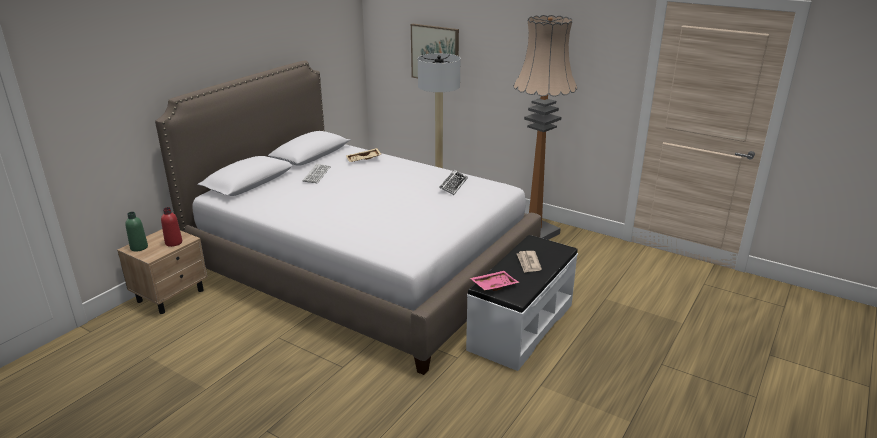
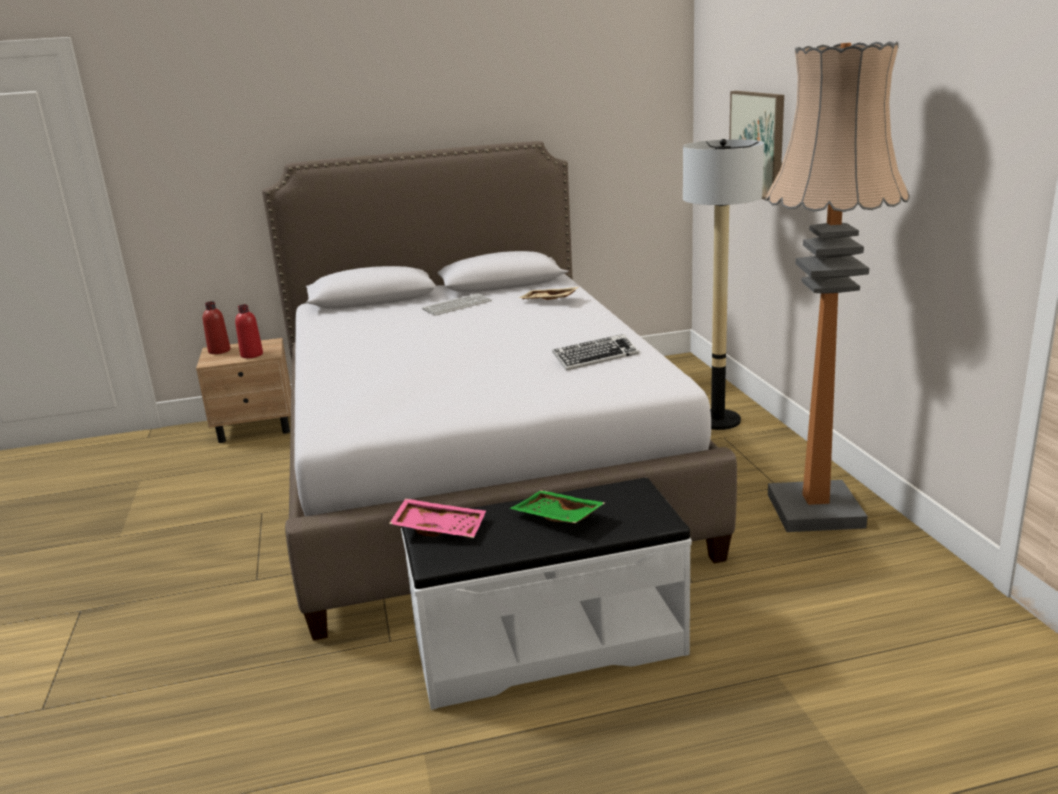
camera: 45 degrees right, 5 degrees down
green bottle [125,212,148,251] -> red bottle [203,301,230,354]
newspaper [517,251,542,273] -> green tray [510,490,605,524]

